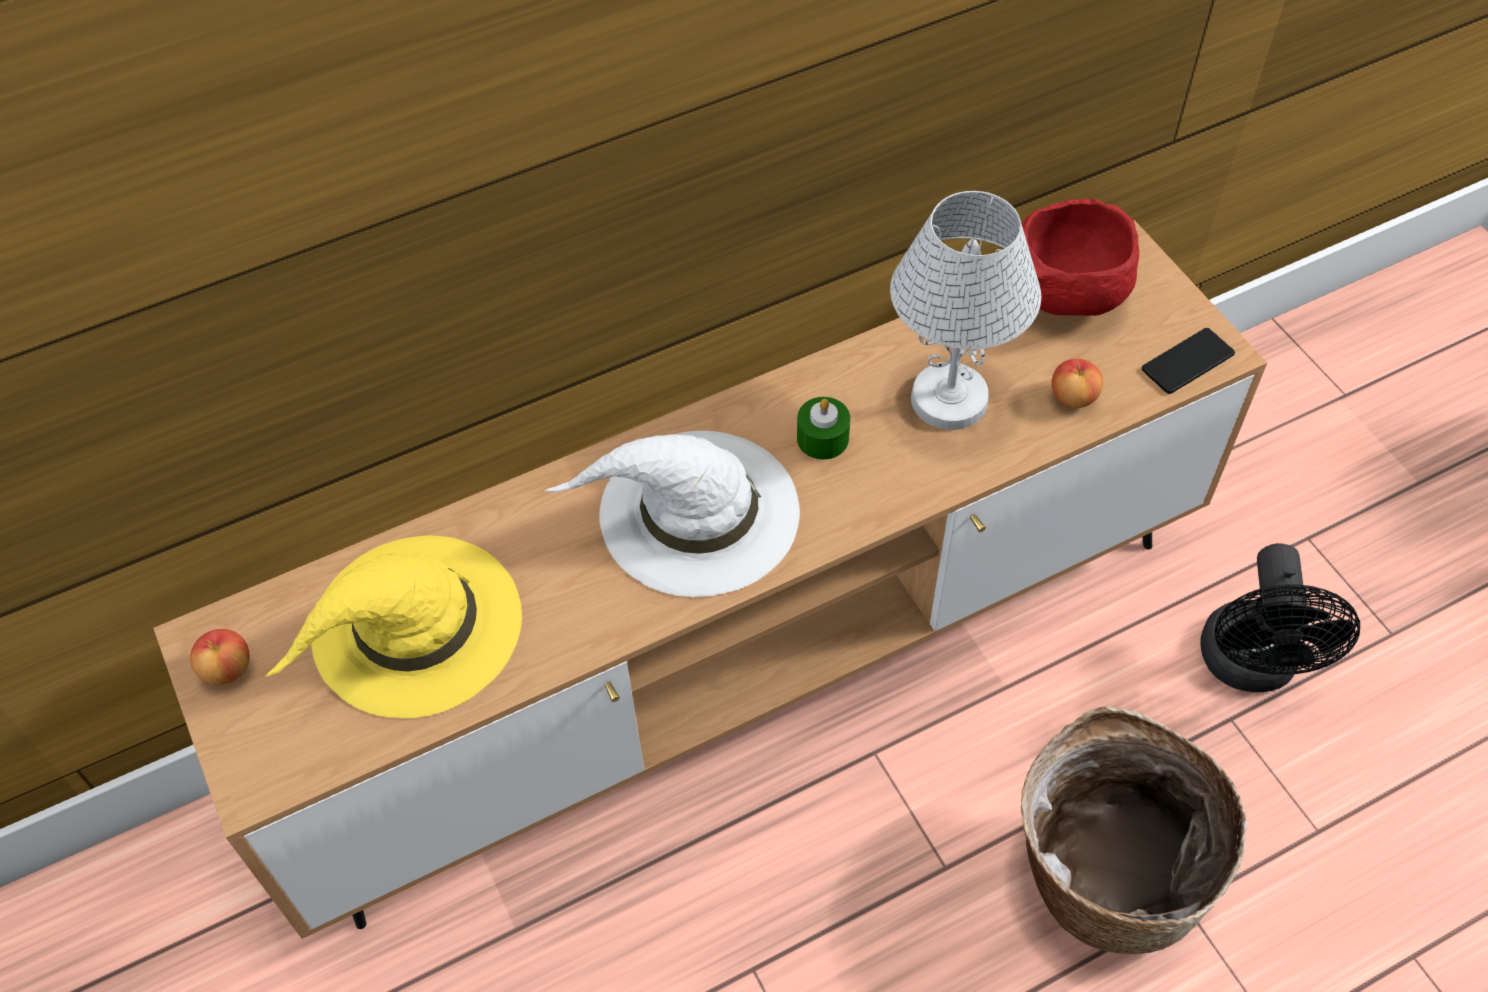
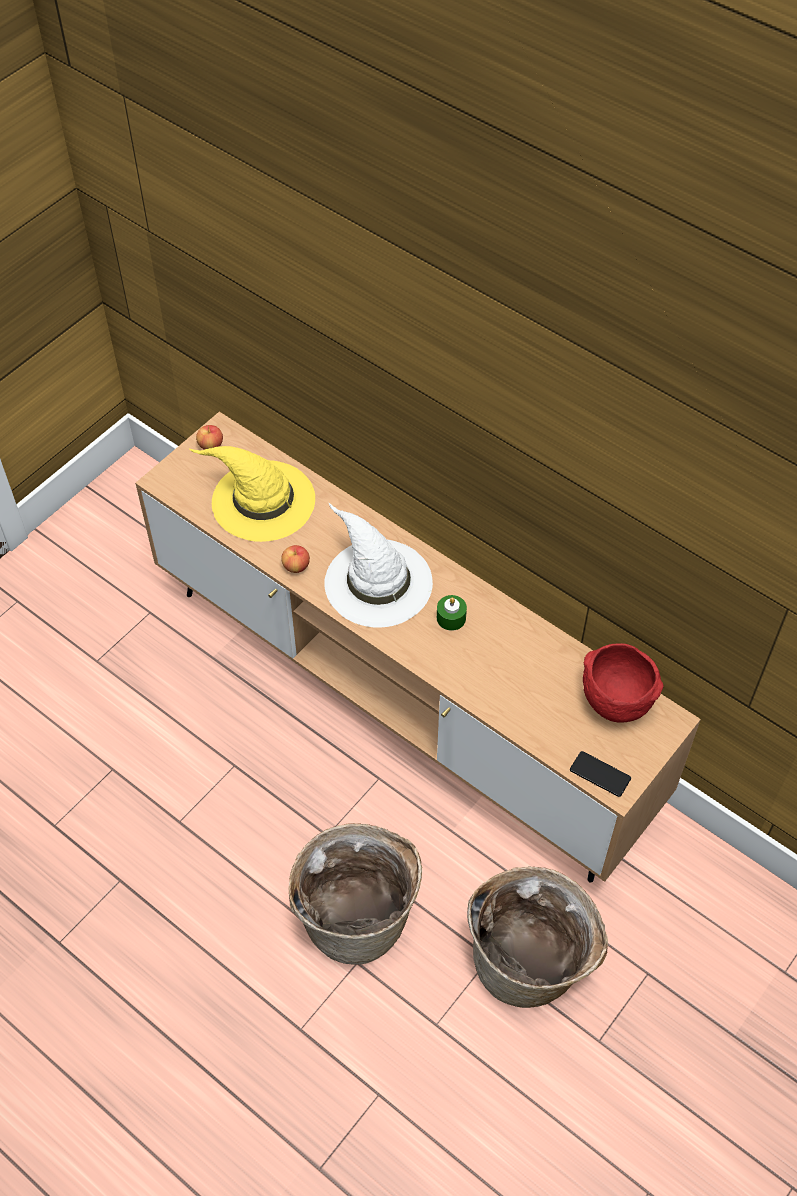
camera: 65 degrees right, 0 degrees up
white table lamp [890,191,1041,430] -> none
apple [1052,359,1103,408] -> apple moved to [281,545,310,573]
black fan [1201,543,1360,692] -> basket [467,867,608,1008]

